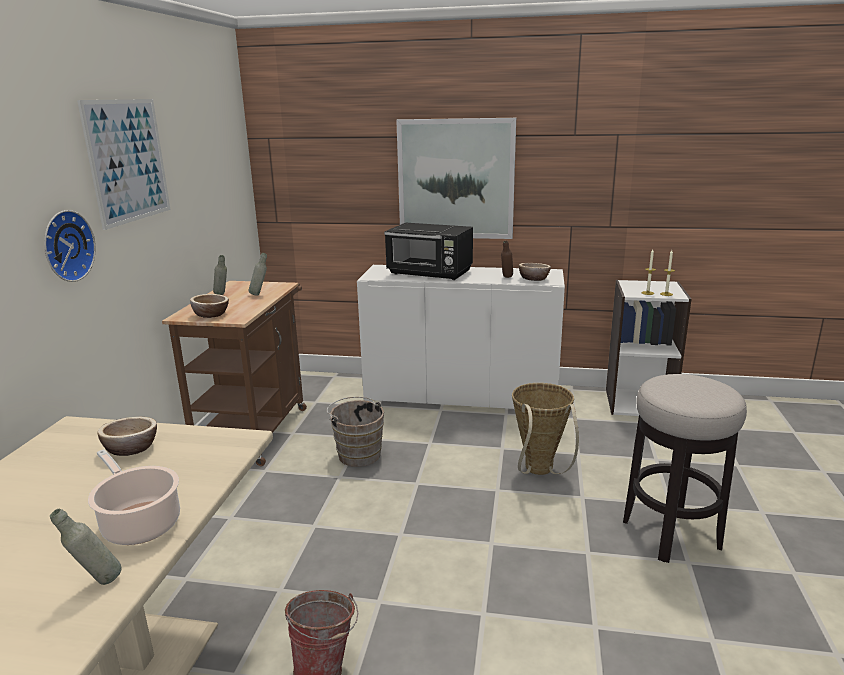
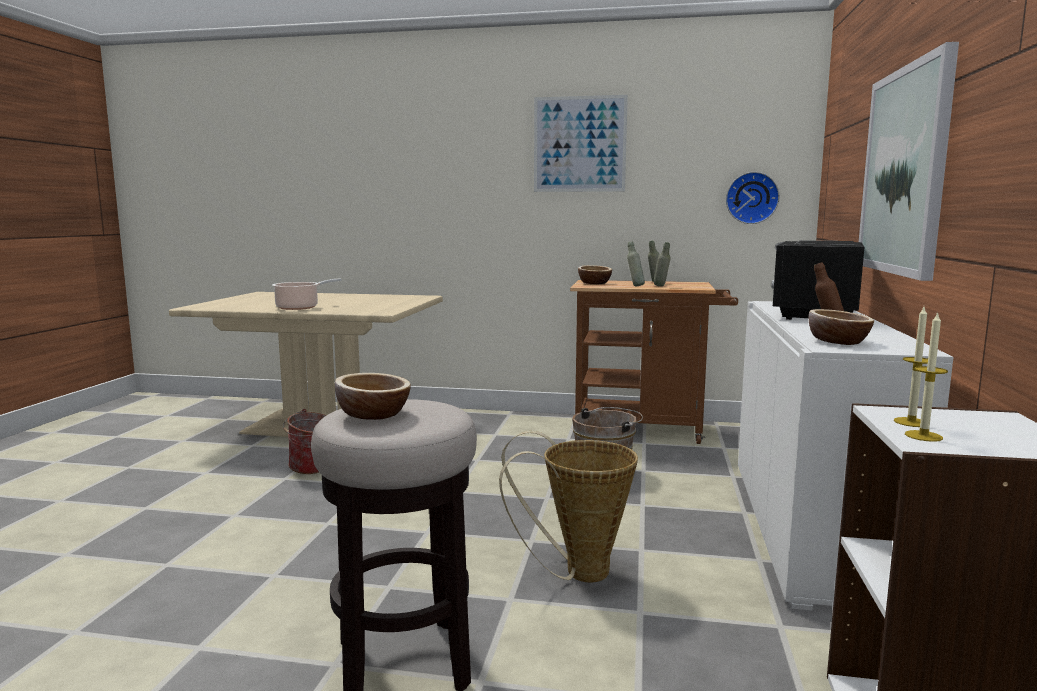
camera: 90 degrees right, 10 degrees down
wall clock [44,210,96,282] -> wall clock moved to [726,172,780,224]
grey bottle [50,509,122,585] -> grey bottle moved to [627,242,645,287]
bowl [97,417,157,456] -> bowl moved to [335,373,411,420]

